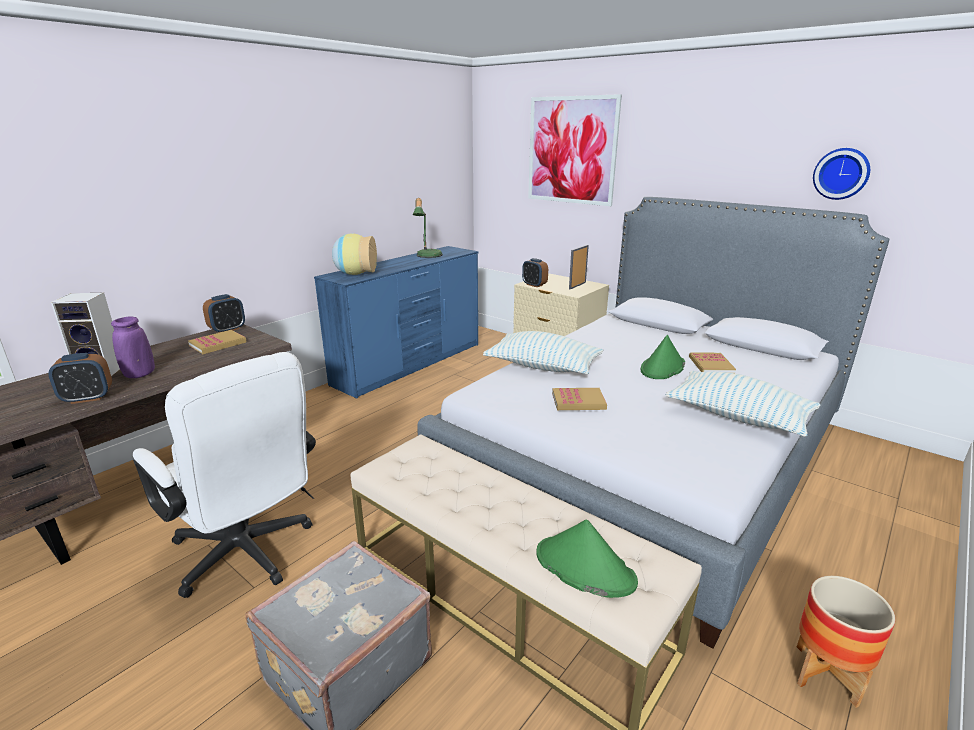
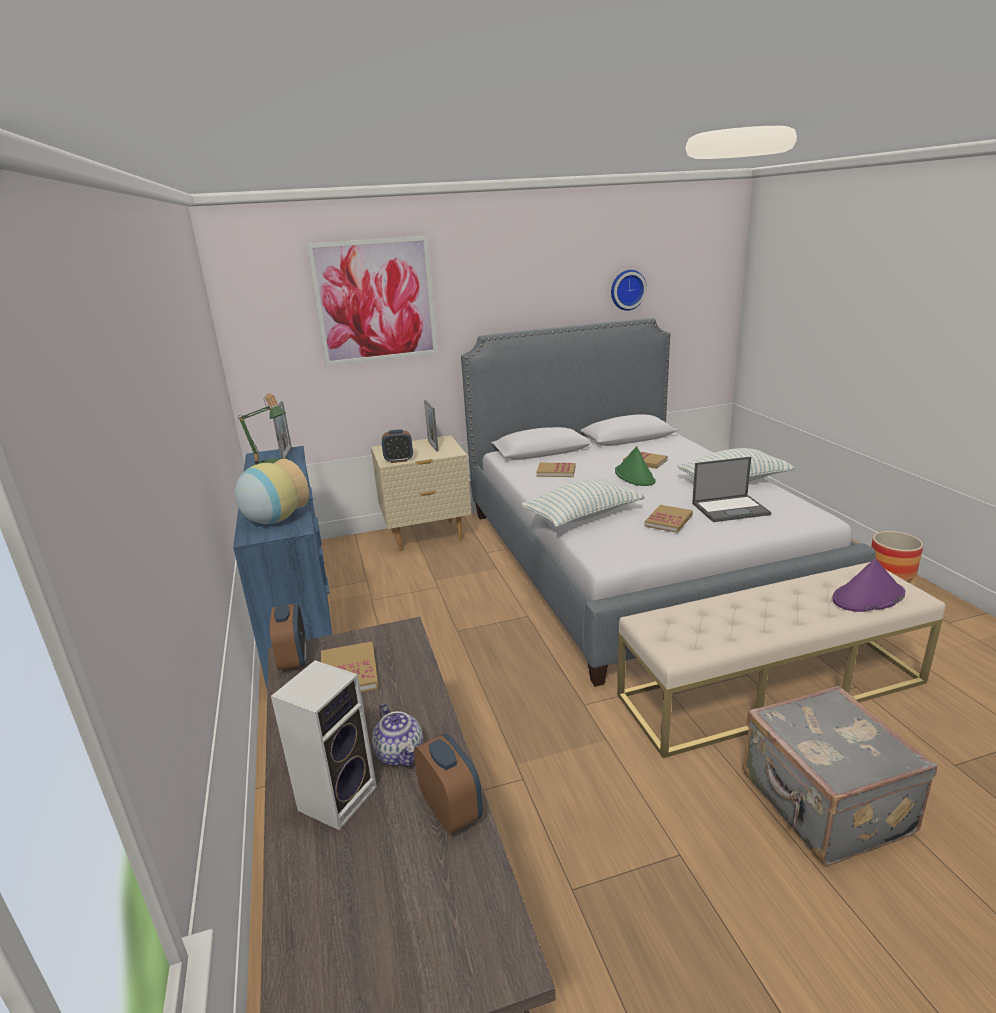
camera: 55 degrees left, 0 degrees up
alarm clock [48,353,112,404] -> alarm clock turned 45 degrees counterclockwise [414,734,483,834]
purple vase [111,317,155,378] -> teapot [372,704,423,766]
white office chair [133,352,316,598] -> none
green hat [536,519,638,598] -> purple hat [832,558,905,612]
none -> picture frame [273,401,292,459]
none -> book [536,463,576,477]
none -> laptop [692,457,771,522]

